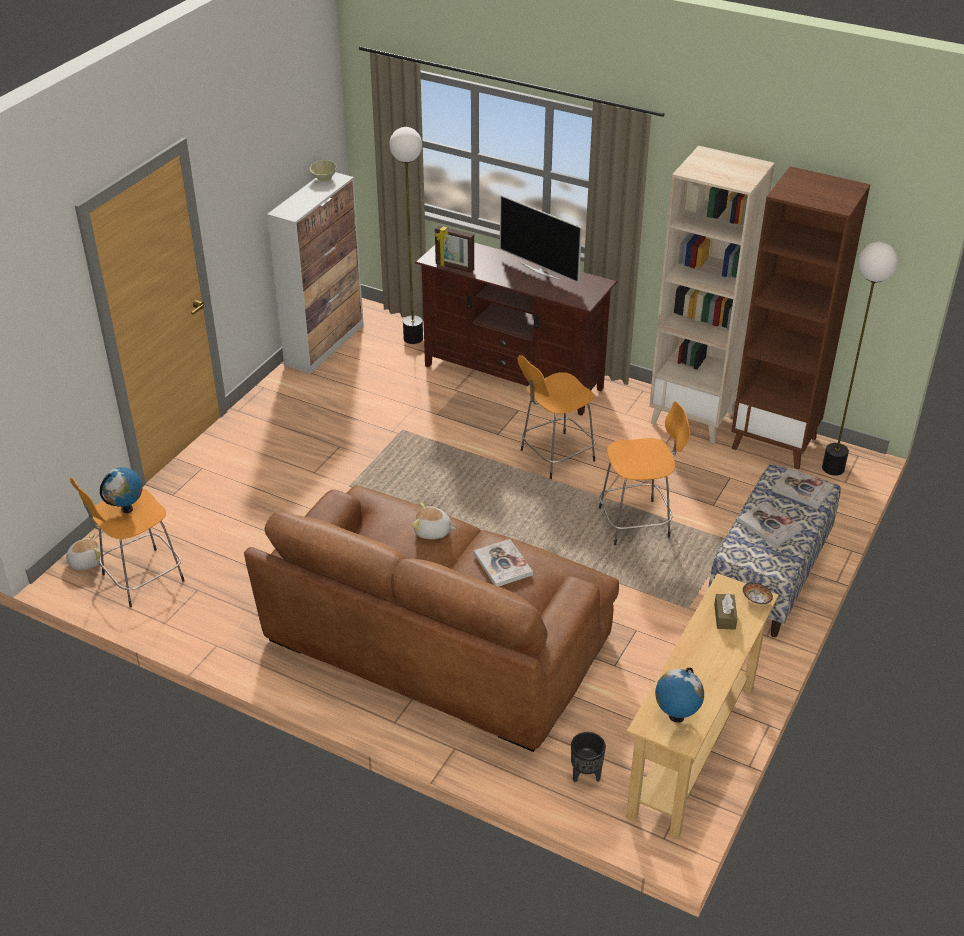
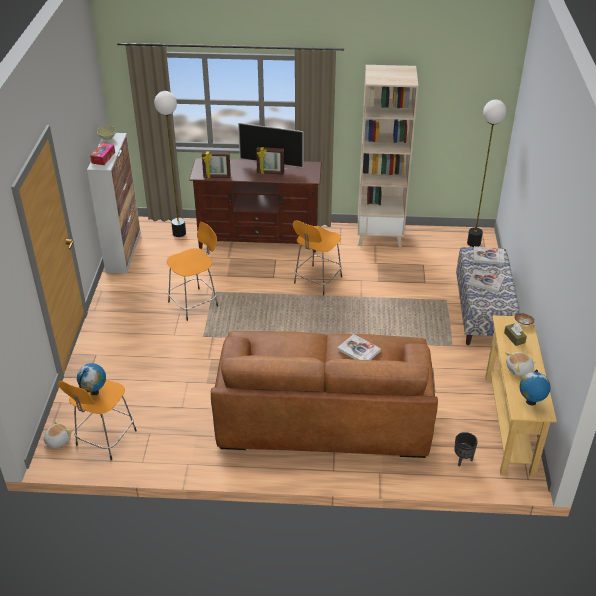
camera: 25 degrees left, 0 degrees up
plush toy [412,503,456,539] -> plush toy moved to [505,352,536,376]
orange stool [599,401,690,545] -> orange stool moved to [167,222,218,321]
brown bookcase [731,166,870,469] -> none
none -> tissue box [90,143,115,165]
none -> picture frame [256,147,284,175]

